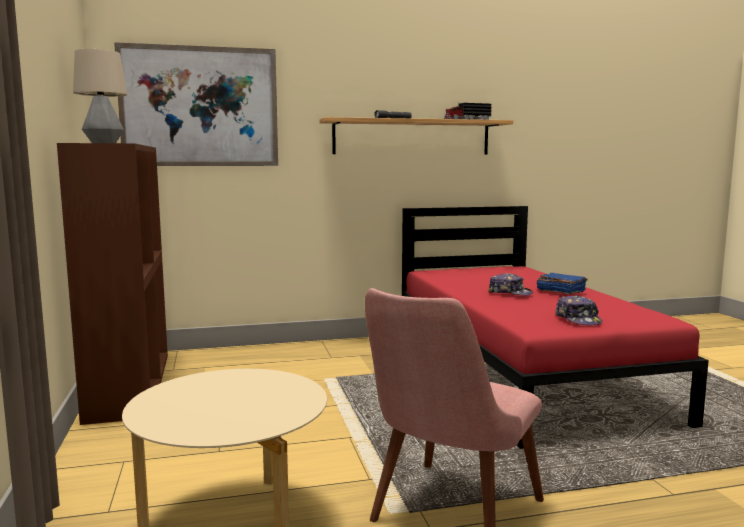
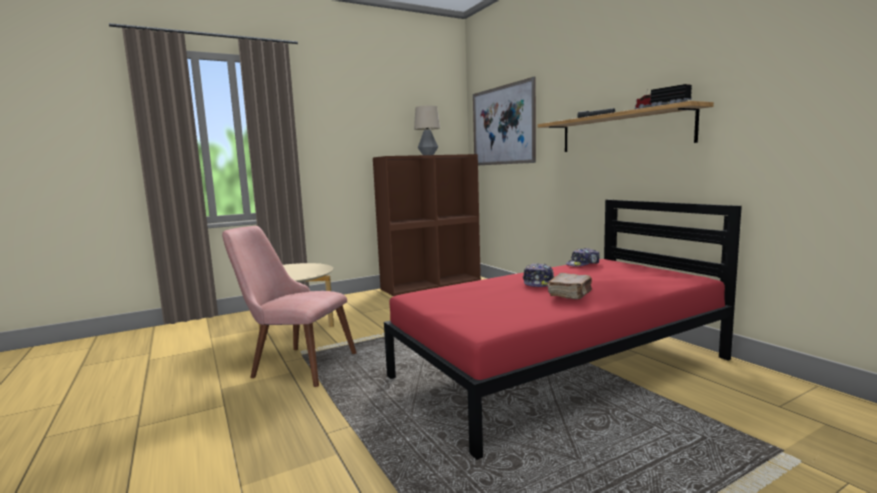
camera: 75 degrees right, 0 degrees up
blue book [537,273,587,294] -> brown book [548,273,592,299]
cap [555,296,602,325] -> cap moved to [566,248,600,267]

